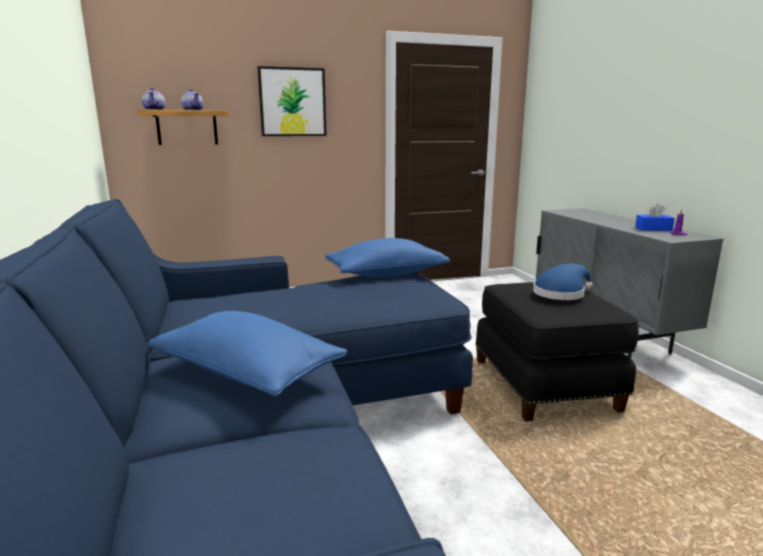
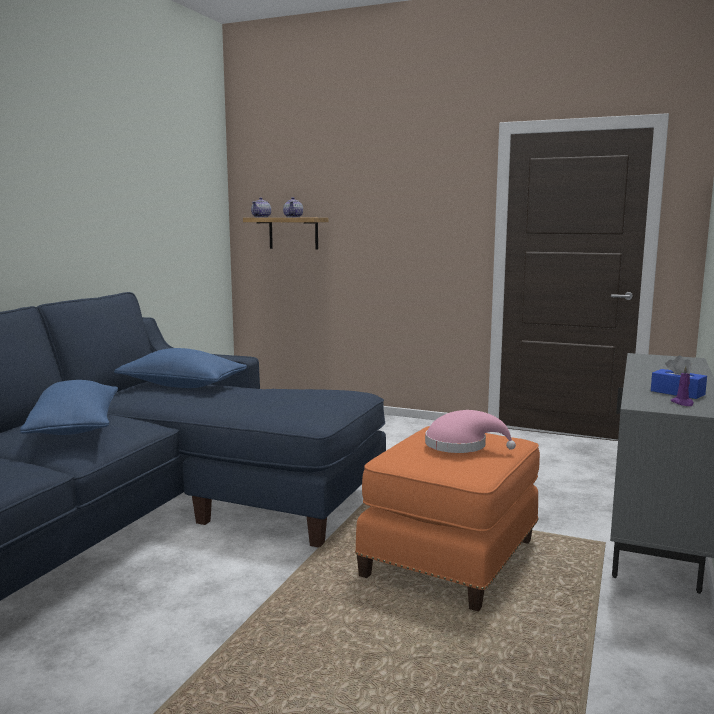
camera: 40 degrees right, 5 degrees down
picture [258,66,327,136] -> none
blue pillow [325,238,450,278] -> blue pillow moved to [114,348,247,388]
black ottoman [475,282,639,421] -> orange ottoman [355,426,540,612]
blue hat [533,263,593,300] -> pink hat [425,410,516,453]

